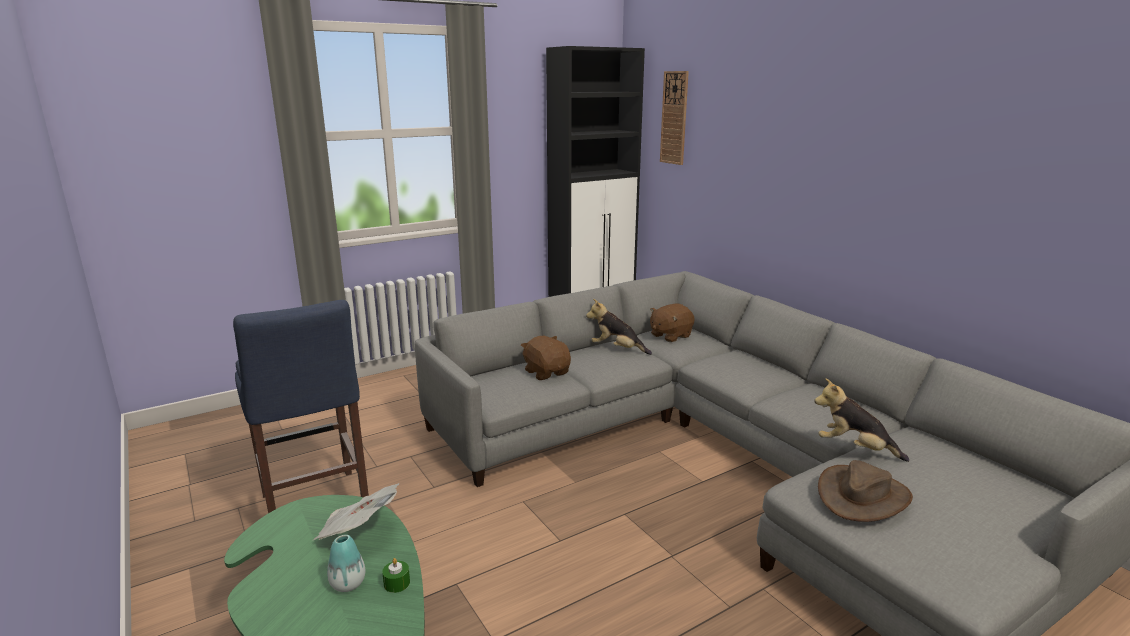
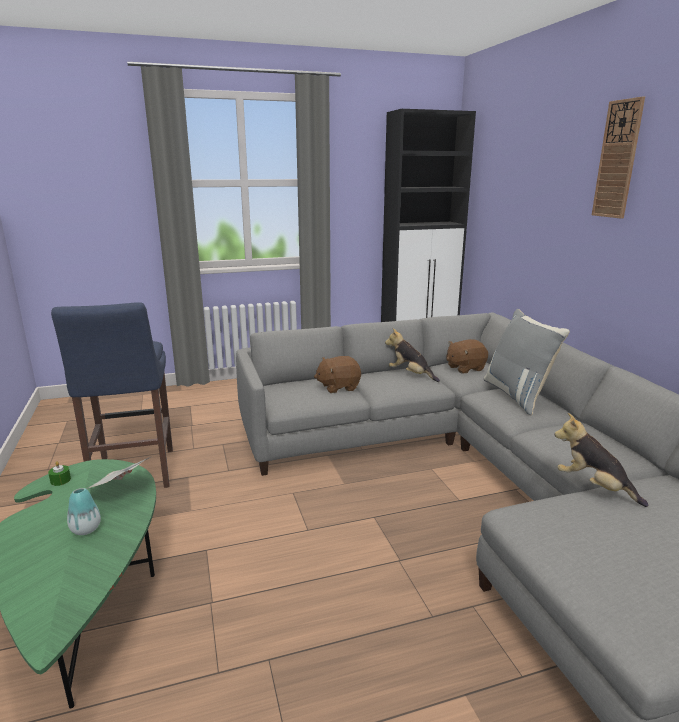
camera: 15 degrees right, 0 degrees up
green candle [382,558,410,593] -> green candle moved to [48,461,71,486]
brown plush toy [521,336,571,380] -> brown plush toy turned 90 degrees counterclockwise [314,356,361,393]
wall clock [660,71,689,165] -> wall clock moved to [592,96,645,219]
brown hat [818,460,913,522] -> none
none -> grey pillow [483,309,570,416]

